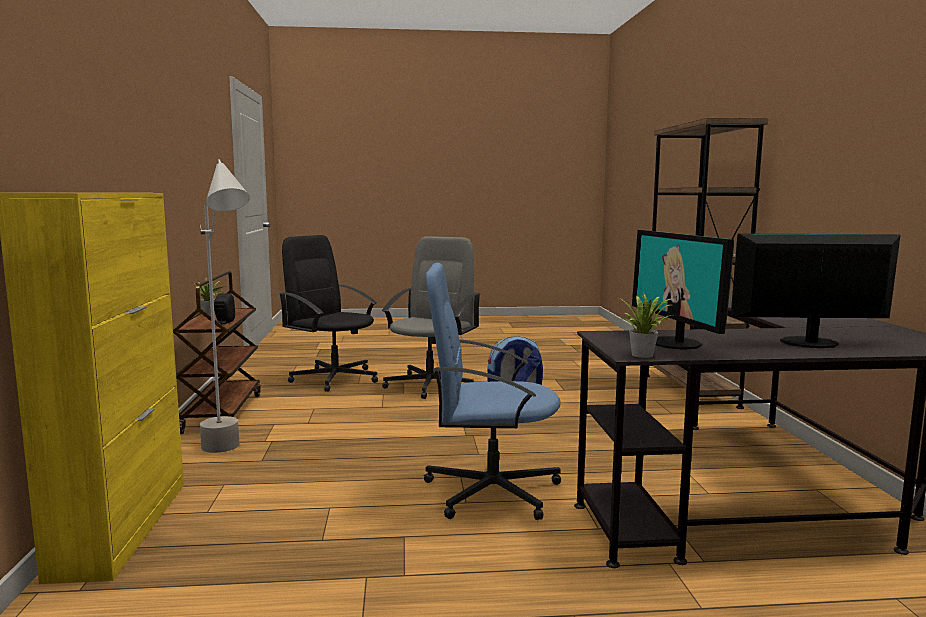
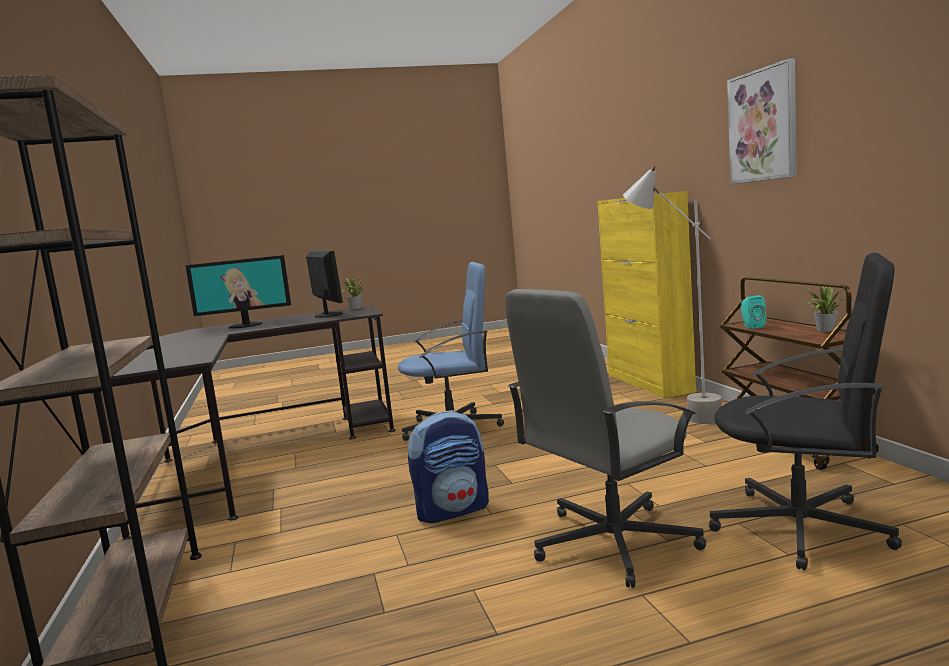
camera: 170 degrees right, 0 degrees up
black speaker [214,293,235,324] -> turquoise speaker [741,295,766,329]
grey office chair [382,236,481,399] -> grey office chair turned 45 degrees clockwise [505,289,706,588]
none -> picture [727,58,797,184]

